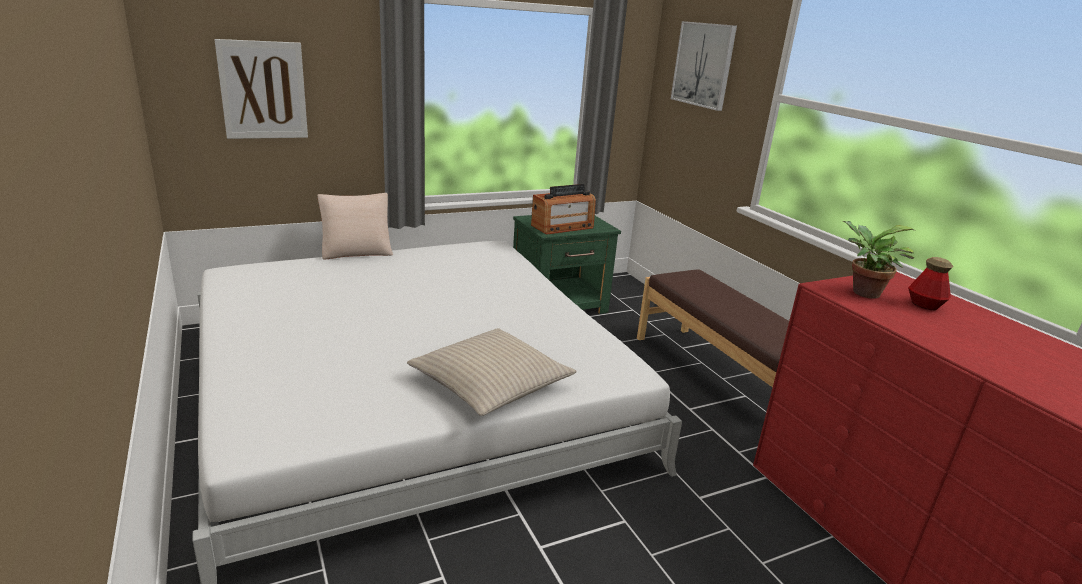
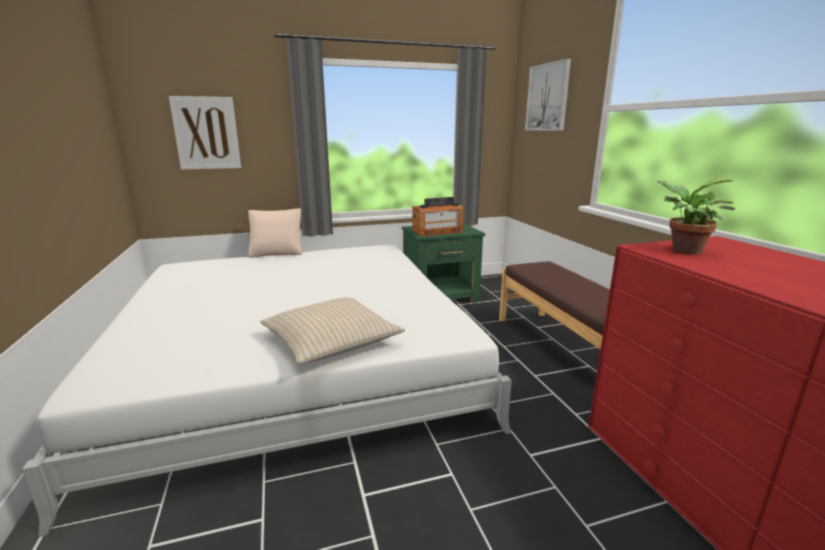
camera: 10 degrees right, 5 degrees down
bottle [908,257,953,310] -> none

